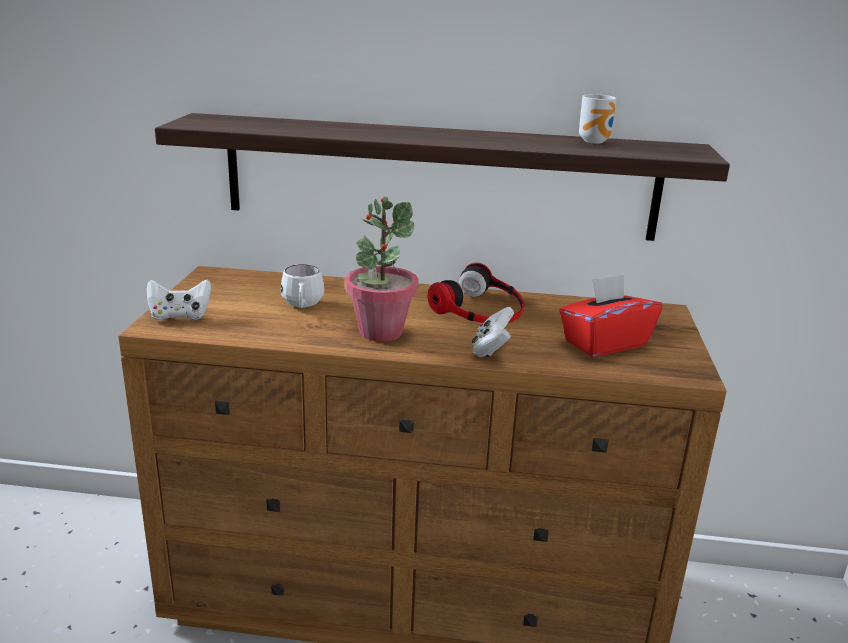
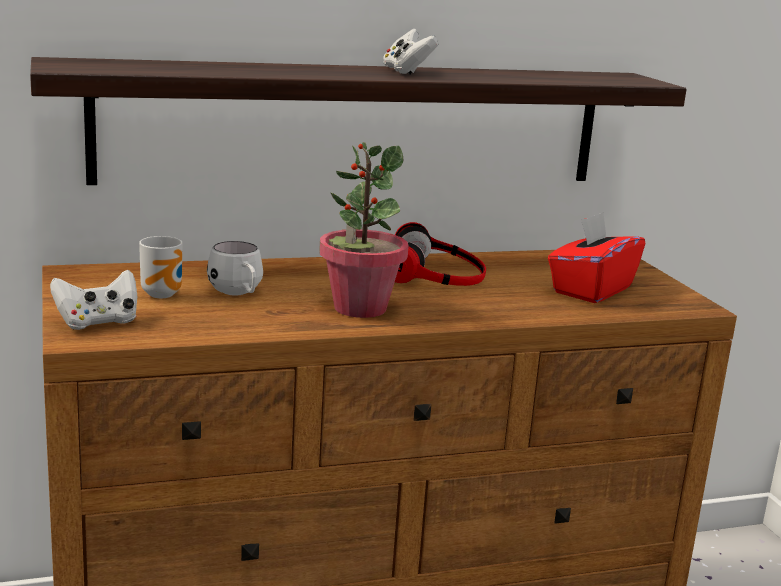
camera: 25 degrees left, 5 degrees down
white game controller [472,307,514,357] -> white game controller moved to [383,29,439,75]
mug [579,94,617,144] -> mug moved to [139,236,182,298]

